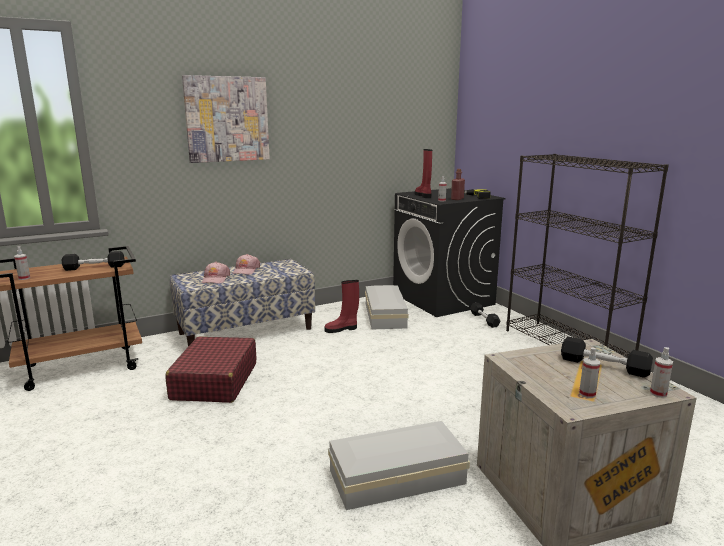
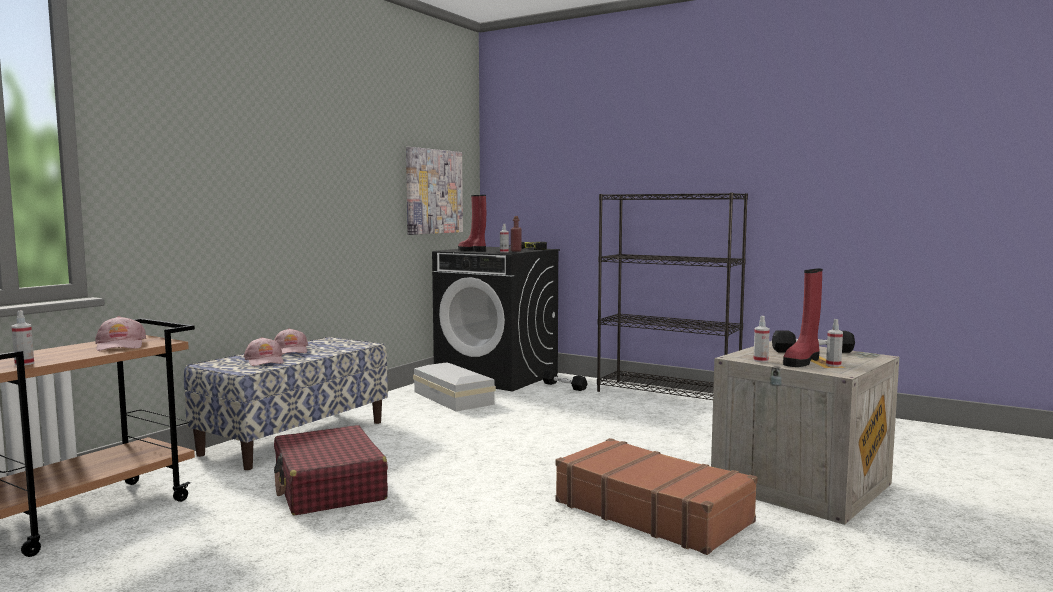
camera: 30 degrees left, 10 degrees down
black dumbbell [62,251,125,271] -> pink cap [95,316,146,351]
picture [182,75,270,163] -> picture moved to [406,147,463,235]
red boot [324,280,359,333] -> red boot moved to [783,269,823,367]
white storage box [328,421,470,510] -> brown suitcase [555,438,758,555]
spray bottle [650,347,673,398] -> spray bottle moved to [753,316,770,362]

